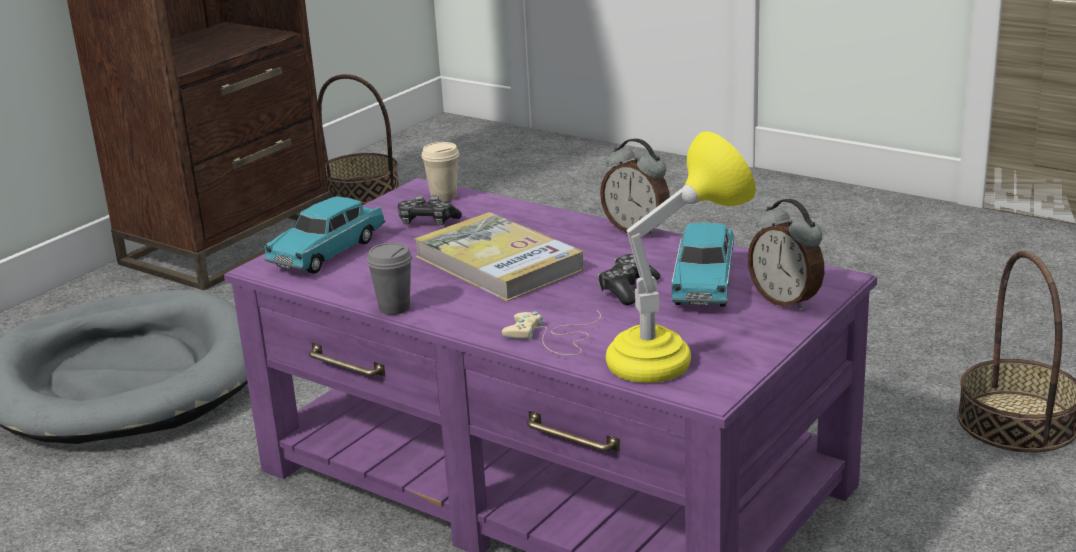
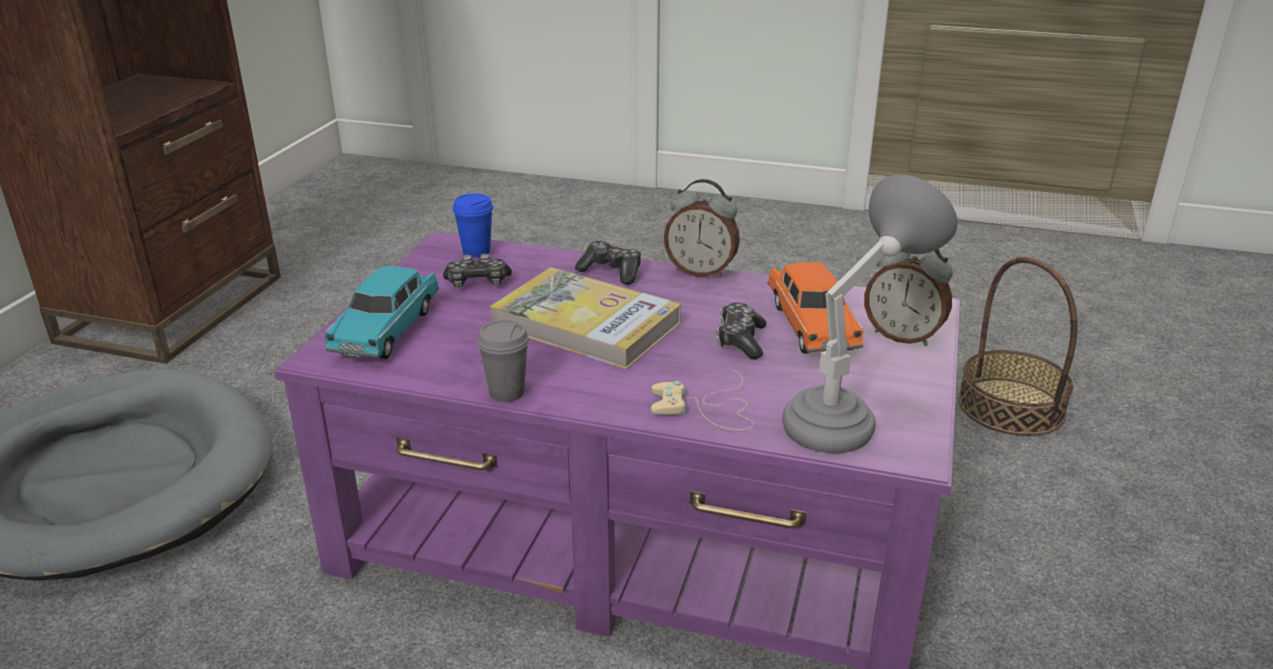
camera: 20 degrees left, 5 degrees up
basket [318,74,400,205] -> none
beige cup [421,142,459,201] -> blue cup [453,194,494,258]
yellow table lamp [606,131,756,383] -> grey table lamp [782,175,957,453]
turquoise toy car [672,223,734,307] -> orange toy car [768,262,864,354]
none -> game controller [575,241,641,285]

